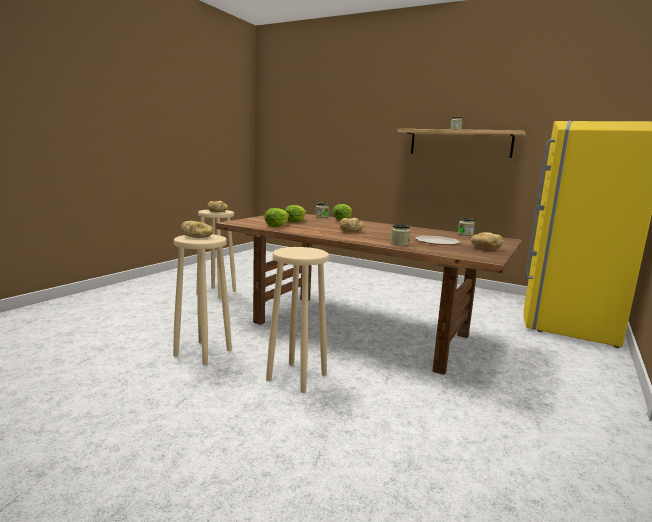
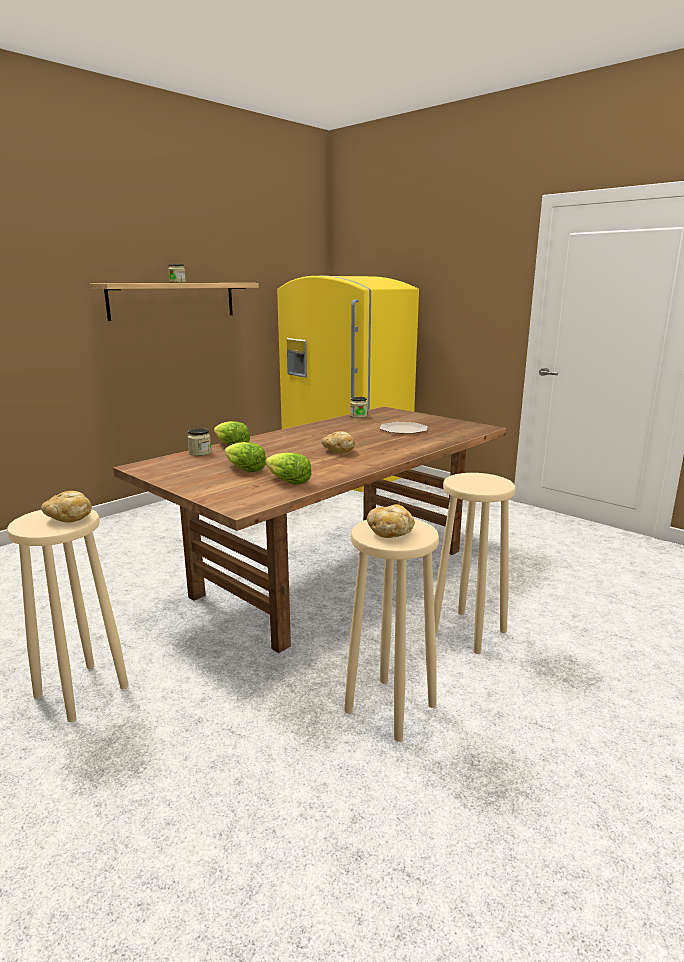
camera: 75 degrees left, 5 degrees up
jar [391,224,410,246] -> none
bread [471,232,503,250] -> none

